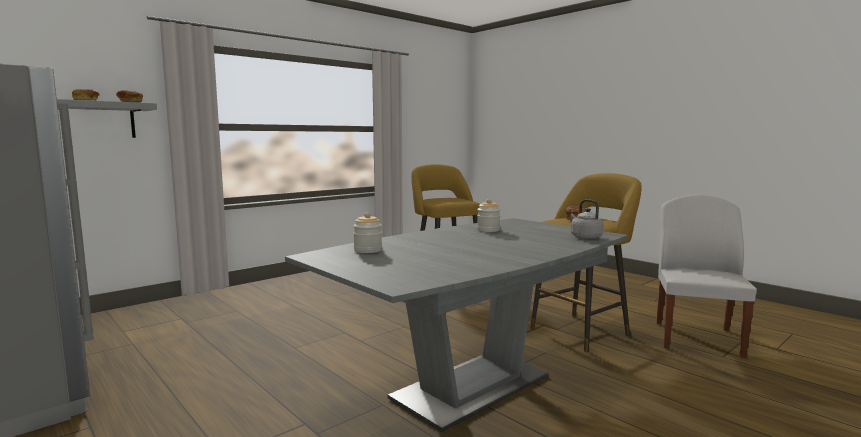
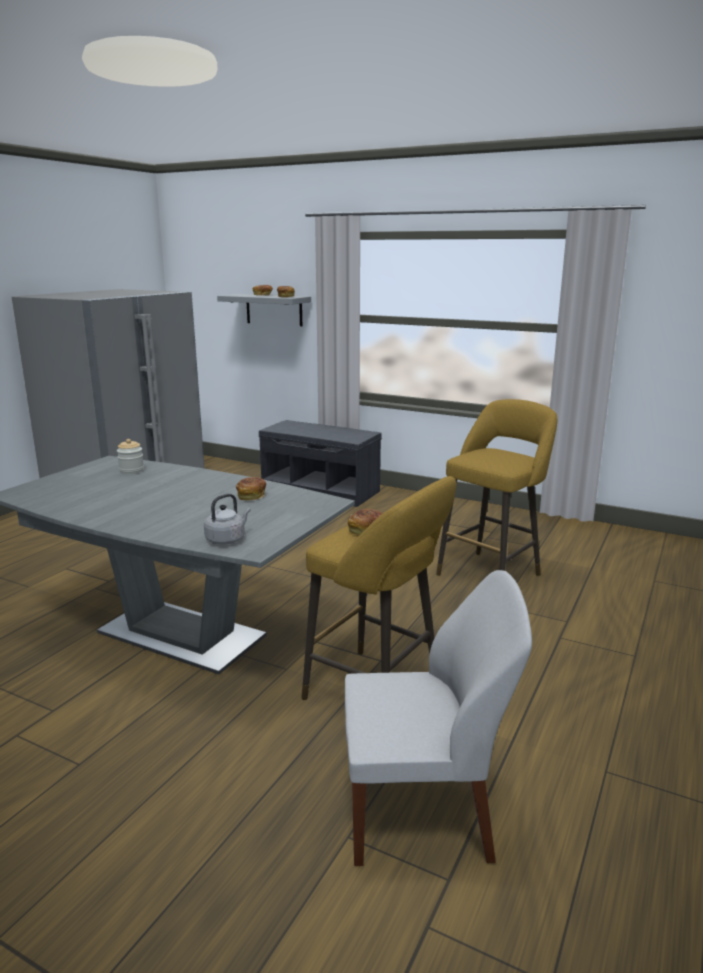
camera: 70 degrees right, 10 degrees up
jar [477,199,501,232] -> bread [236,477,266,500]
none -> grey bench [259,420,382,507]

